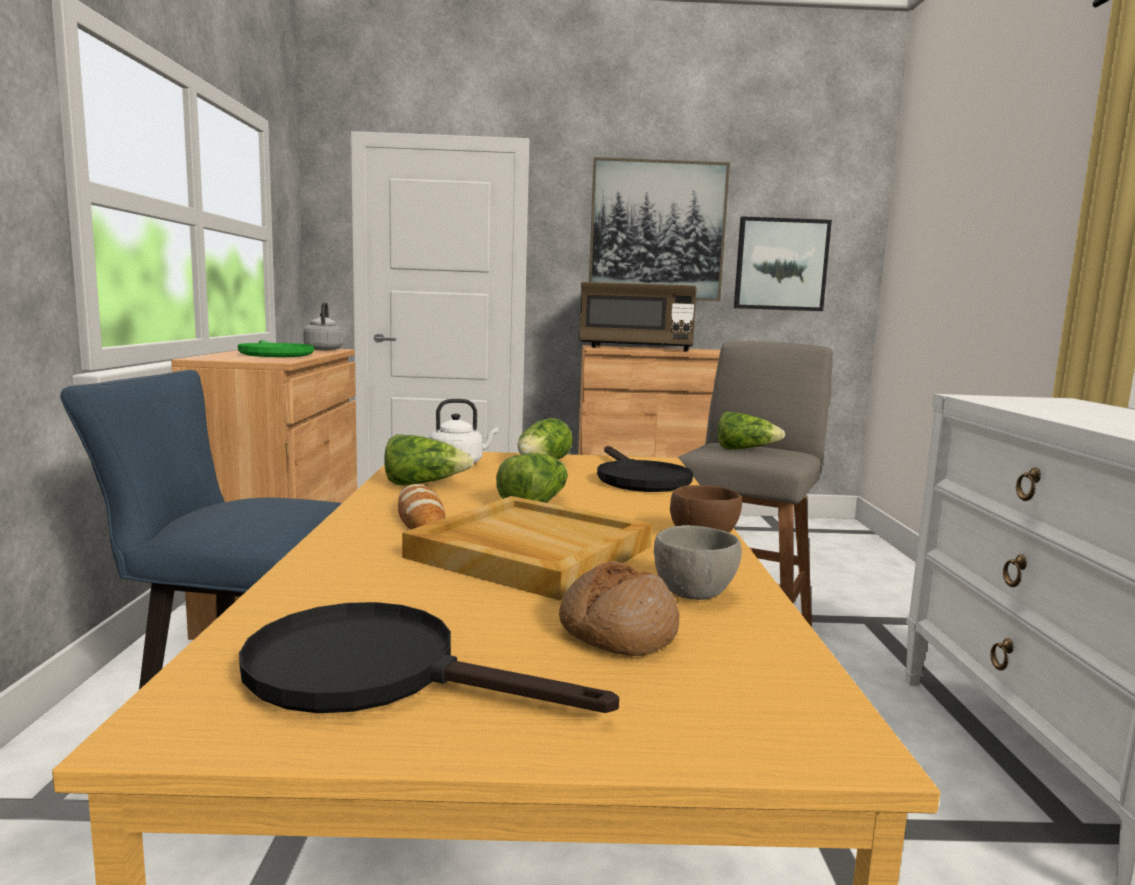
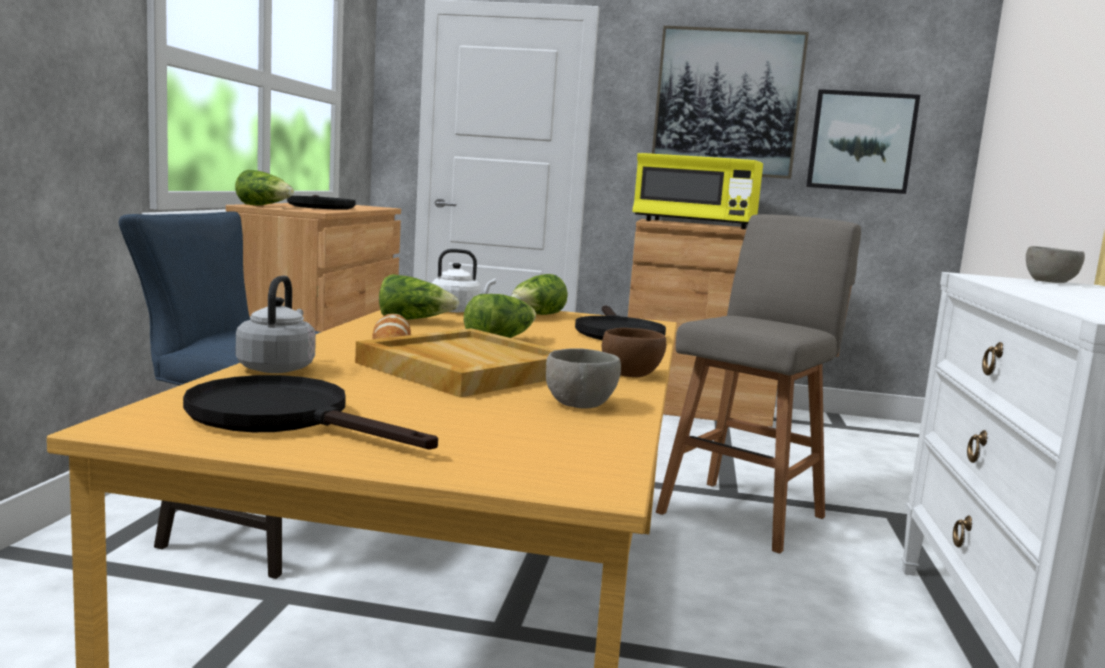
camera: 10 degrees right, 0 degrees up
green frying pan [238,340,314,357] -> black frying pan [287,195,356,210]
grey kettle [303,302,343,350] -> grey kettle moved to [236,276,316,373]
bread [559,561,679,656] -> none
brown microwave [579,282,697,352] -> yellow microwave [632,153,763,229]
lettuce [717,412,785,449] -> lettuce moved to [235,170,294,205]
none -> grey bowl [1026,246,1085,283]

